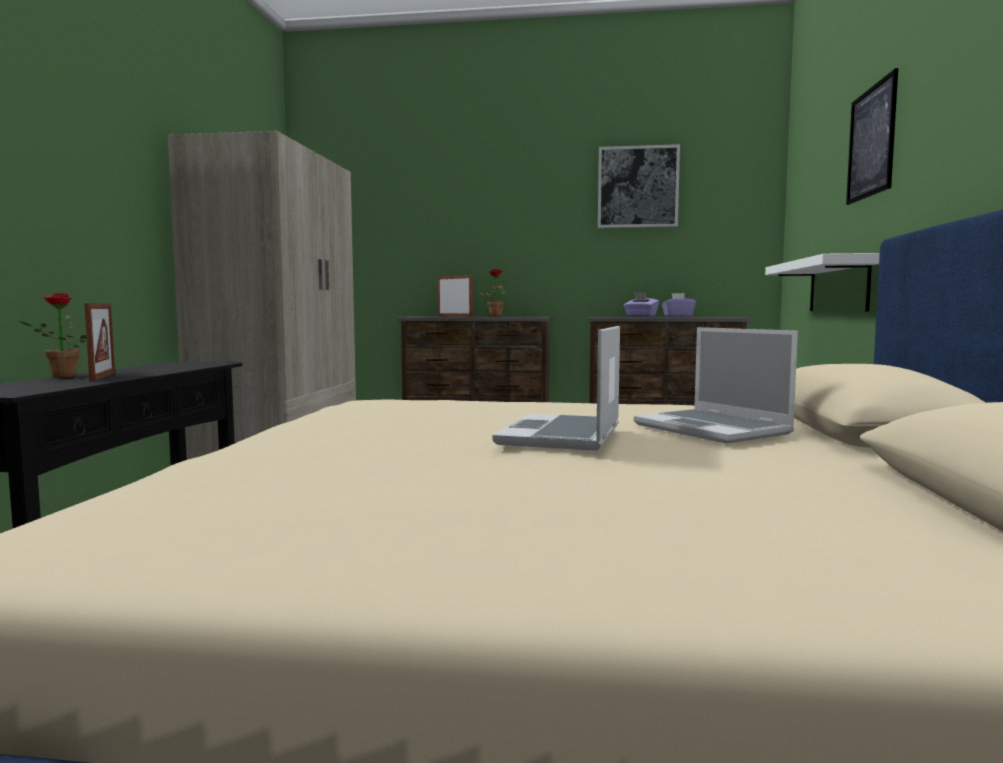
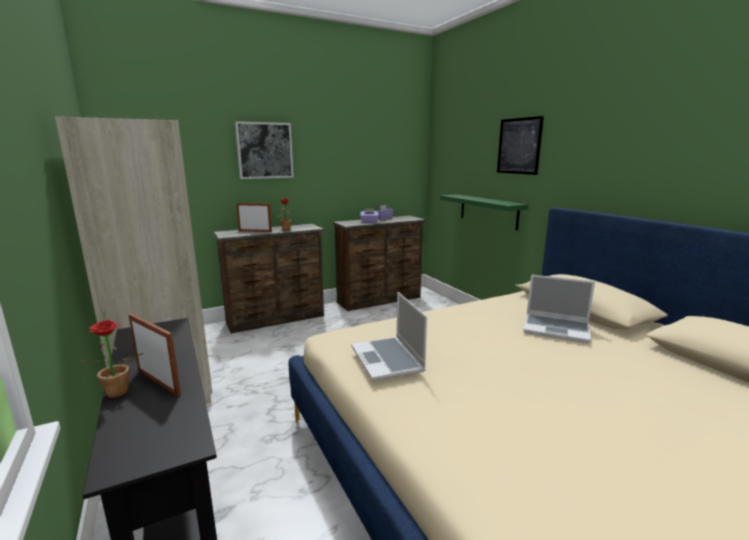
camera: 35 degrees left, 10 degrees up
laptop [492,326,620,451] -> laptop moved to [351,292,427,381]
picture [598,144,680,228] -> picture moved to [235,121,294,179]
white shelf [765,253,880,311] -> green shelf [440,194,528,230]

